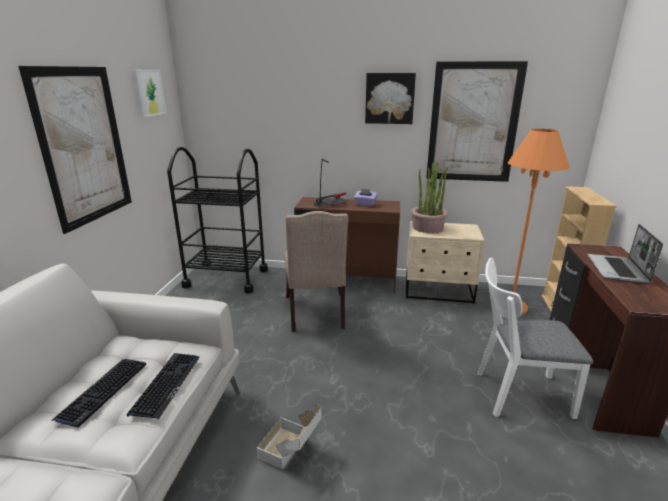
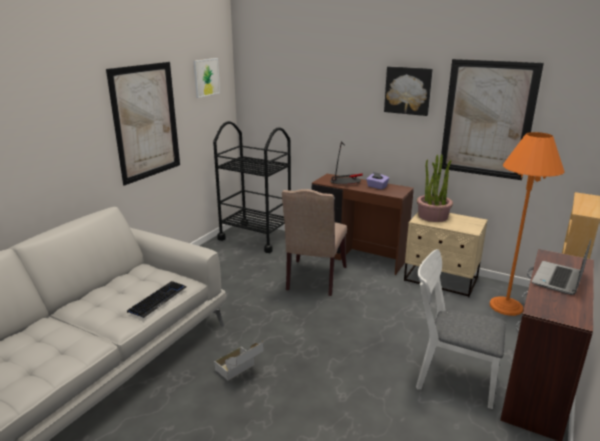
camera: 20 degrees right, 0 degrees up
keyboard [51,359,146,428] -> none

